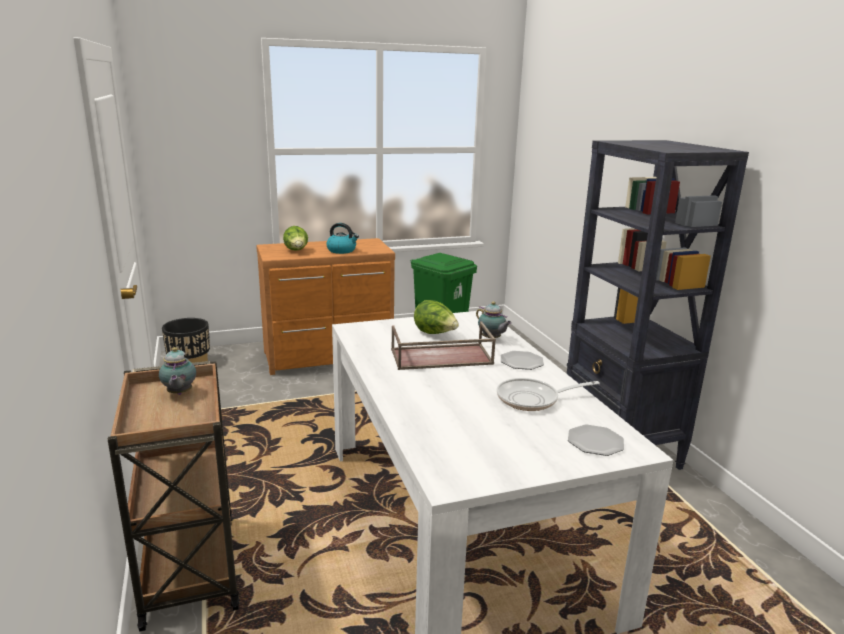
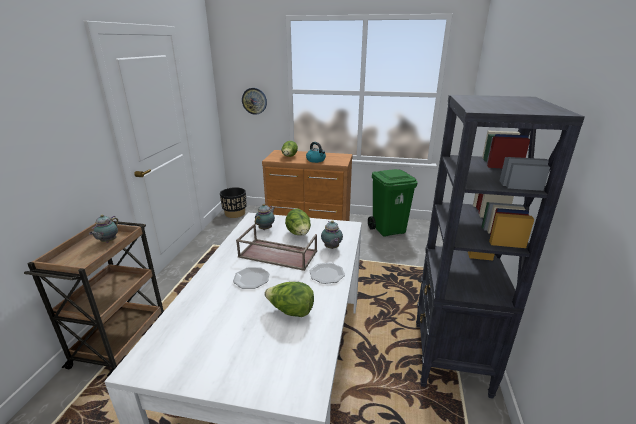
camera: 30 degrees right, 5 degrees up
frying pan [497,378,600,411] -> lettuce [264,282,314,317]
plate [568,425,624,456] -> plate moved to [233,267,269,288]
none -> wall clock [242,88,267,115]
none -> teapot [255,204,275,230]

